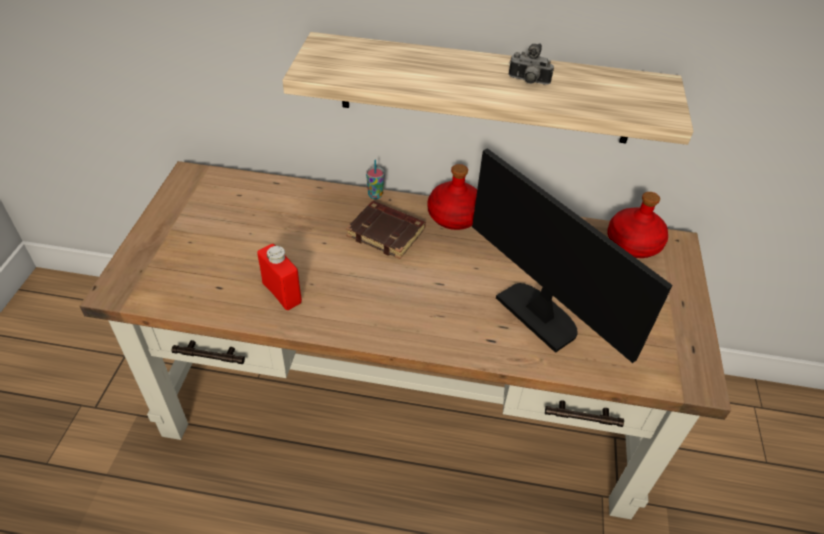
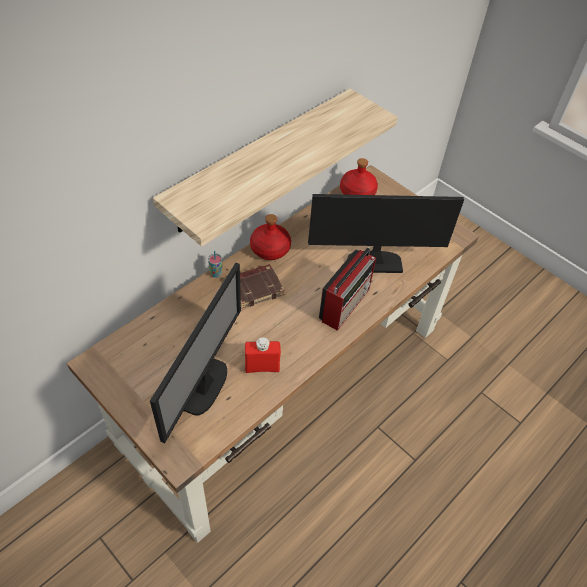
camera: 55 degrees left, 5 degrees up
camera [509,43,554,85] -> none
none -> monitor [150,262,241,443]
none -> radio [319,247,376,331]

